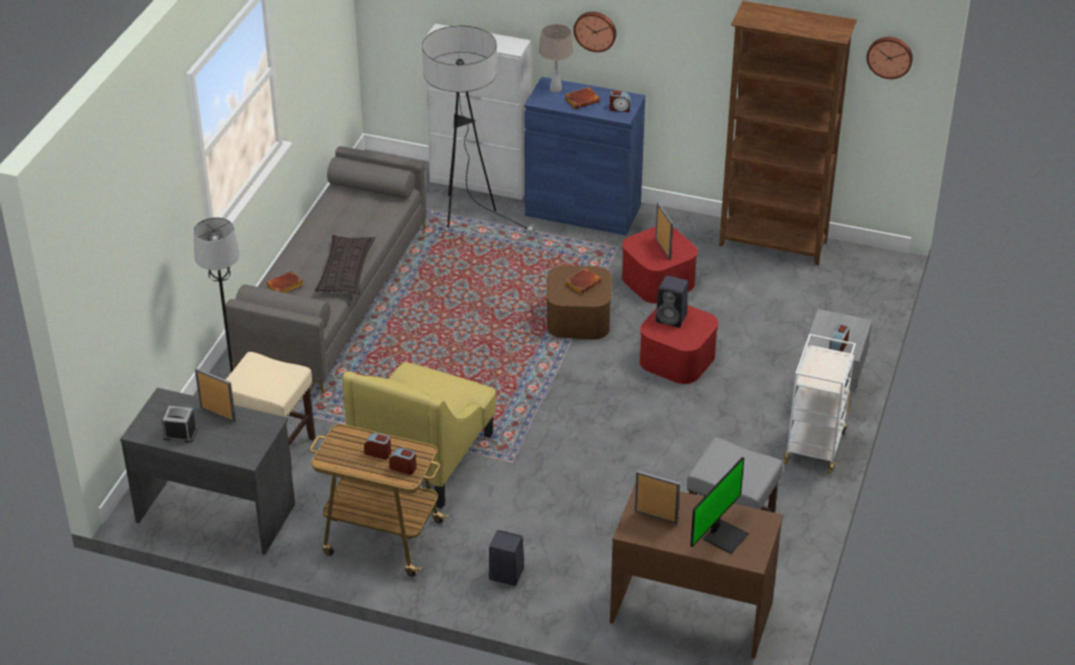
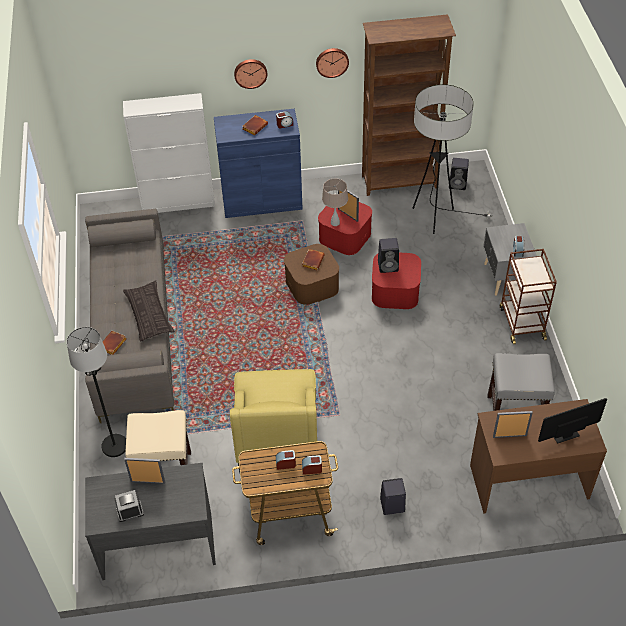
camera: 25 degrees left, 10 degrees up
floor lamp [422,26,537,235] -> floor lamp moved to [412,84,493,234]
beige table lamp [539,24,573,93] -> beige table lamp moved to [322,178,348,226]
monitor [690,457,749,554] -> monitor turned 120 degrees counterclockwise [538,398,607,444]
white cart [783,334,856,474] -> brown cart [500,249,557,344]
wall clock [866,37,913,79] -> wall clock moved to [316,48,349,78]
none -> black speaker [449,158,469,190]

